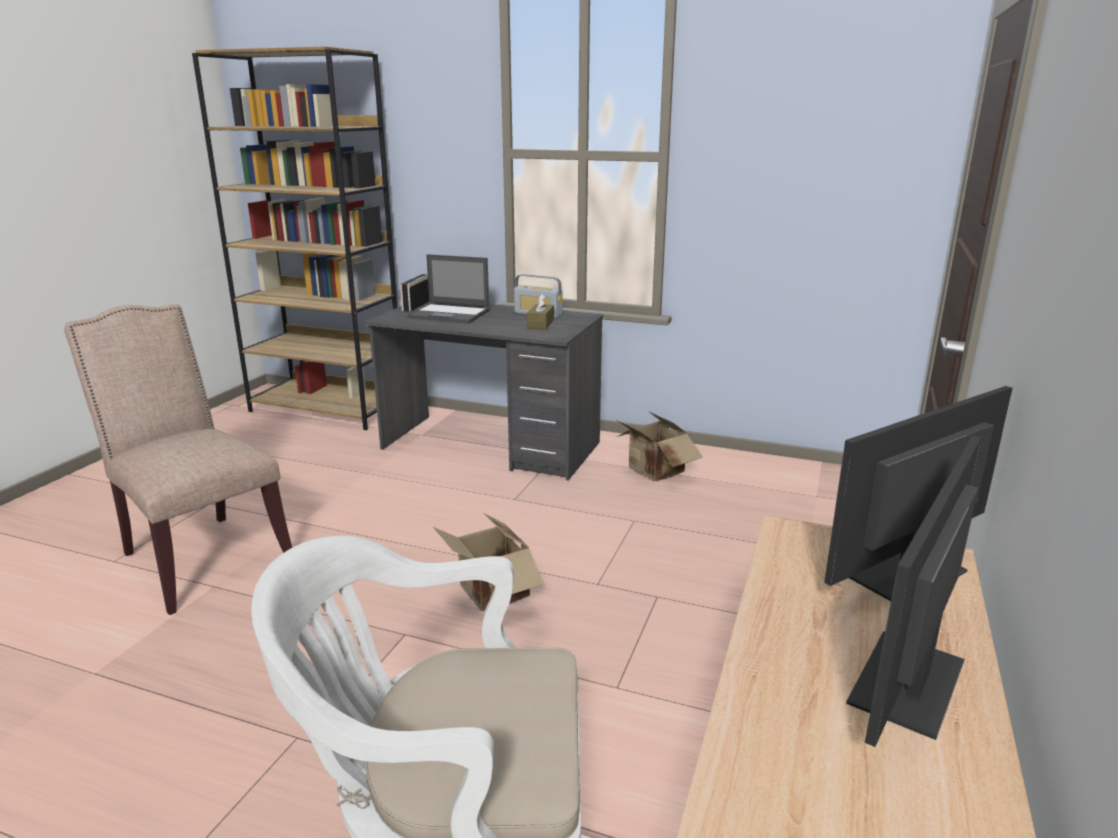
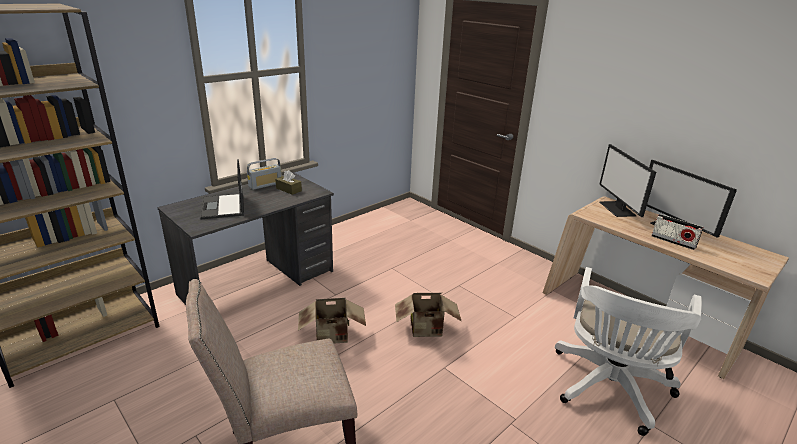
camera: 65 degrees left, 5 degrees up
radio [400,274,429,312] -> radio moved to [651,214,704,250]
laptop [407,254,490,324] -> laptop turned 120 degrees clockwise [200,159,244,219]
cardboard box [617,411,703,481] -> cardboard box moved to [298,298,366,344]

